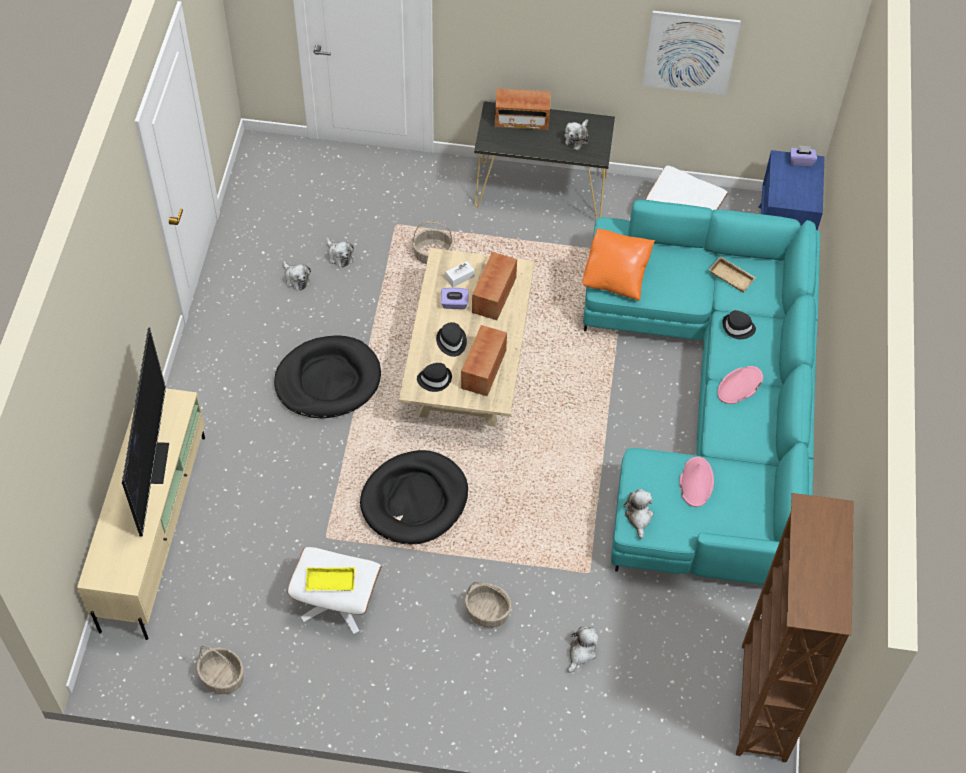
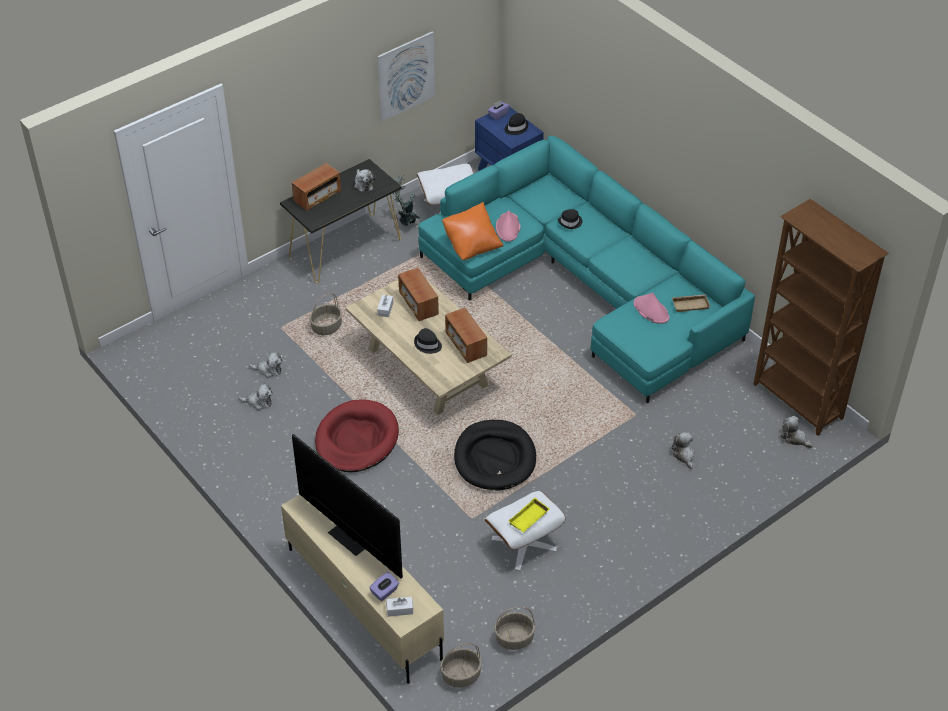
camera: 45 degrees left, 10 degrees down
black dog bed [274,336,381,419] -> red dog bed [315,399,399,472]
black hat [417,363,452,392] -> black hat moved to [505,113,529,135]
purple tissue box [441,287,469,309] -> purple tissue box moved to [369,572,399,601]
basket [465,581,512,628] -> basket moved to [440,643,482,687]
plush toy [624,489,654,539] -> plush toy moved to [781,416,813,448]
beige tray [709,256,756,293] -> beige tray moved to [672,294,711,312]
pink hat [717,366,763,404] -> pink hat moved to [496,211,520,242]
none -> white tissue box [386,597,414,617]
none -> potted plant [391,175,420,226]

